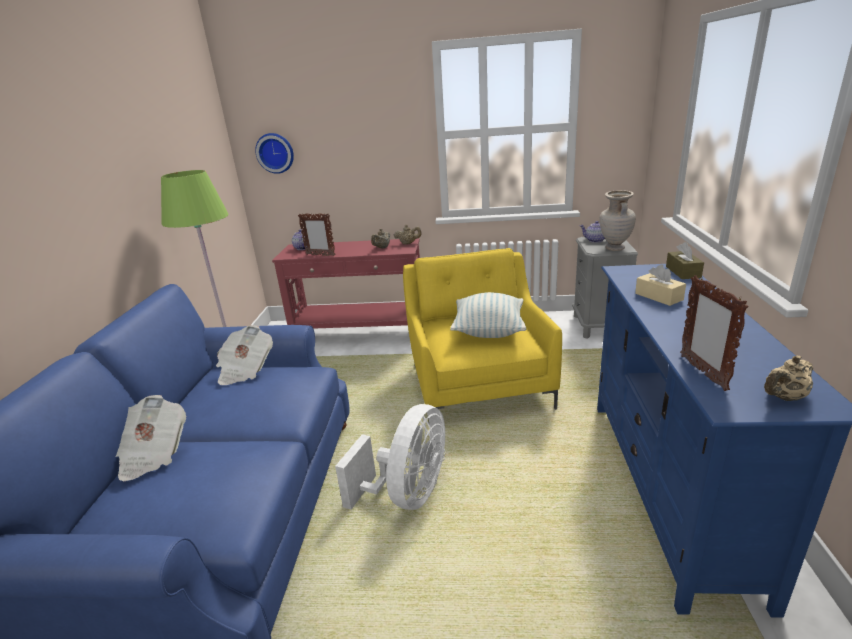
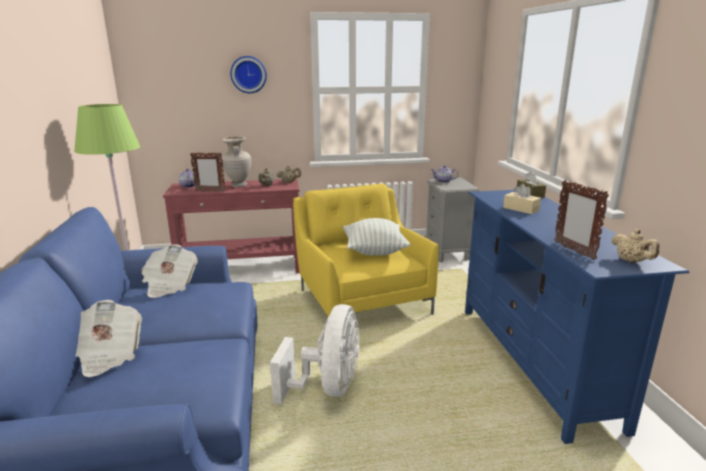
camera: 15 degrees left, 5 degrees down
wall clock [255,133,294,174] -> wall clock moved to [230,56,267,93]
beige vase [599,190,636,251] -> beige vase moved to [222,136,251,188]
beige teapot [764,356,813,401] -> beige teapot turned 75 degrees counterclockwise [611,229,659,263]

